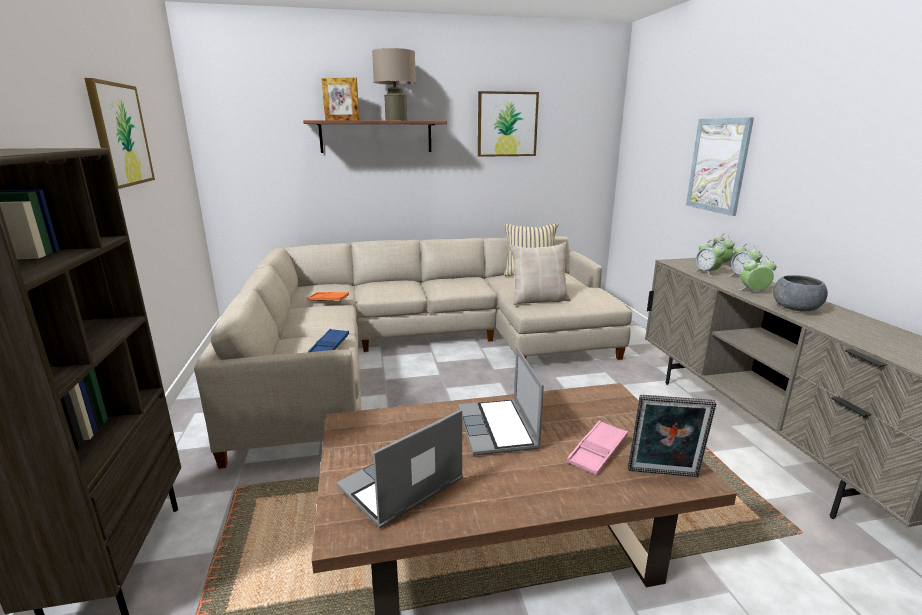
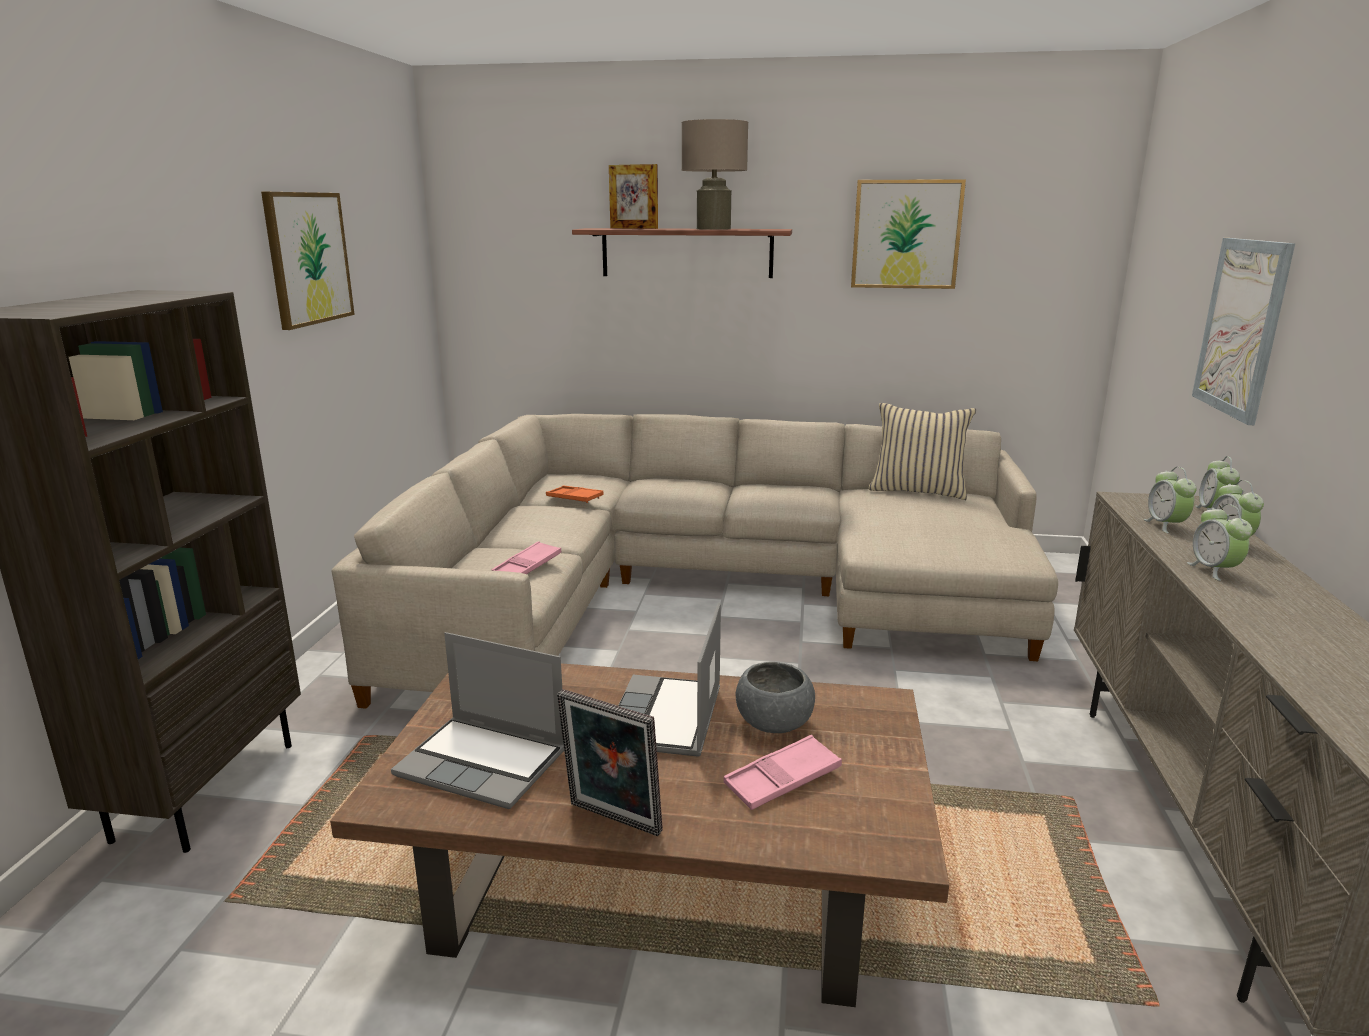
camera: 20 degrees right, 0 degrees up
blue tray [308,329,349,352] -> pink tray [491,541,561,574]
laptop [336,409,463,528] -> laptop turned 135 degrees counterclockwise [391,632,564,809]
beige pillow [509,242,571,305] -> none
picture frame [628,395,716,477] -> picture frame moved to [557,689,663,836]
alarm clock [738,256,777,291] -> alarm clock turned 120 degrees counterclockwise [1187,504,1253,581]
grey bowl [773,275,828,312] -> grey bowl moved to [736,662,815,733]

